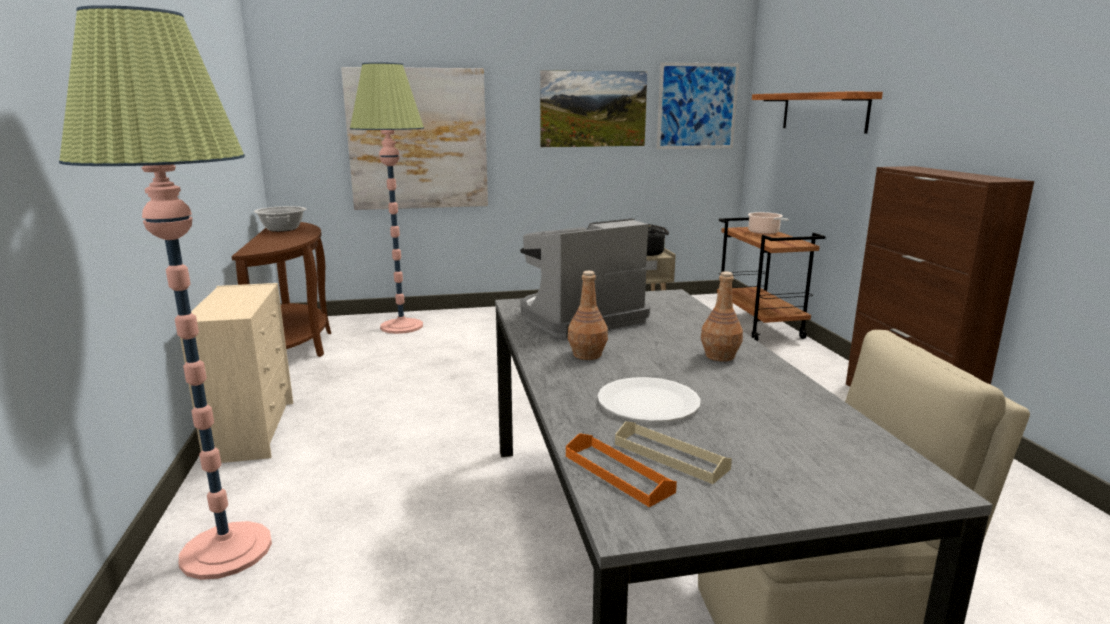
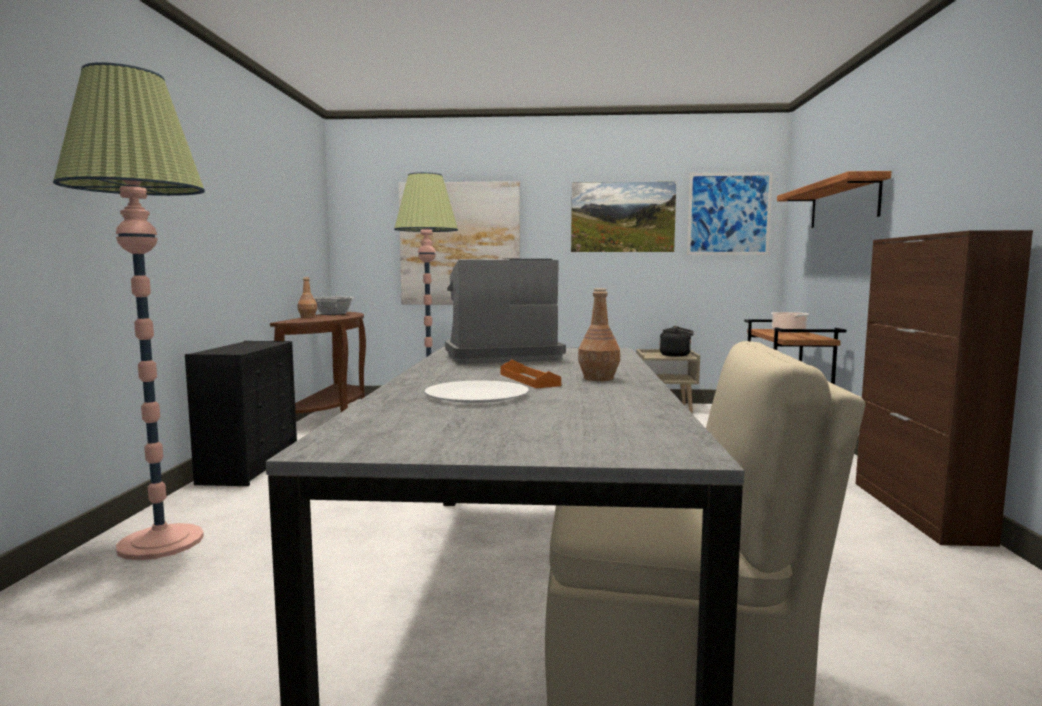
camera: 15 degrees right, 10 degrees down
beige dresser [180,283,293,463] -> black dresser [185,341,297,486]
orange tray [566,433,677,507] -> orange tray moved to [500,360,561,388]
brown bottle [568,271,608,360] -> brown bottle moved to [298,277,317,318]
beige tray [615,421,732,484] -> none

